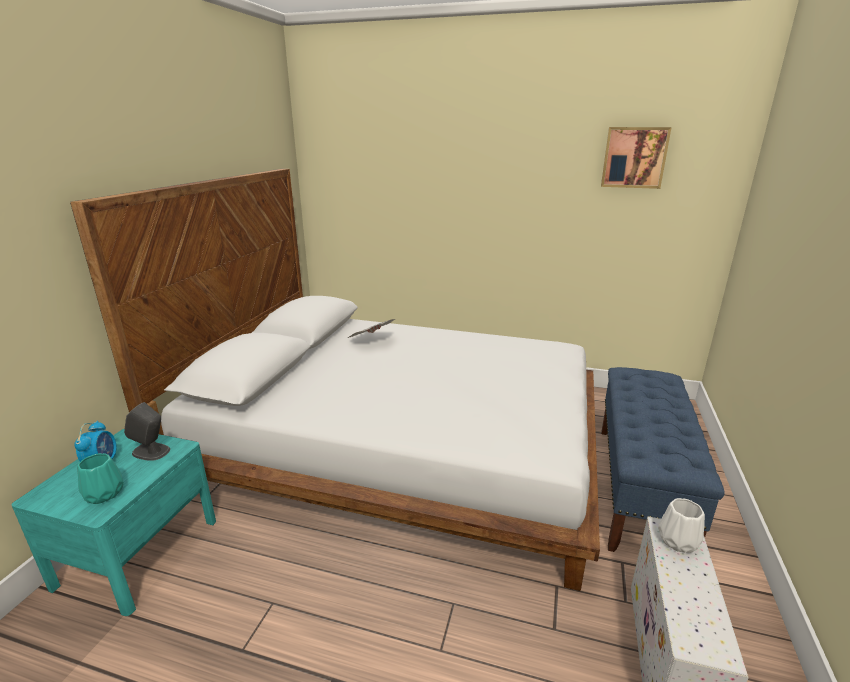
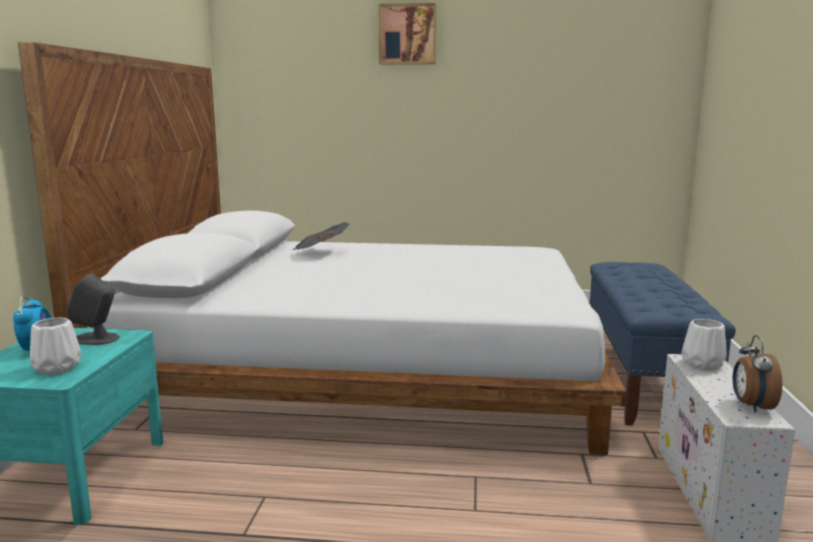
camera: 10 degrees left, 10 degrees down
turquoise vase [77,453,124,504] -> white vase [30,317,81,375]
picture [601,127,672,189] -> picture moved to [379,3,437,65]
none -> alarm clock [733,335,782,413]

